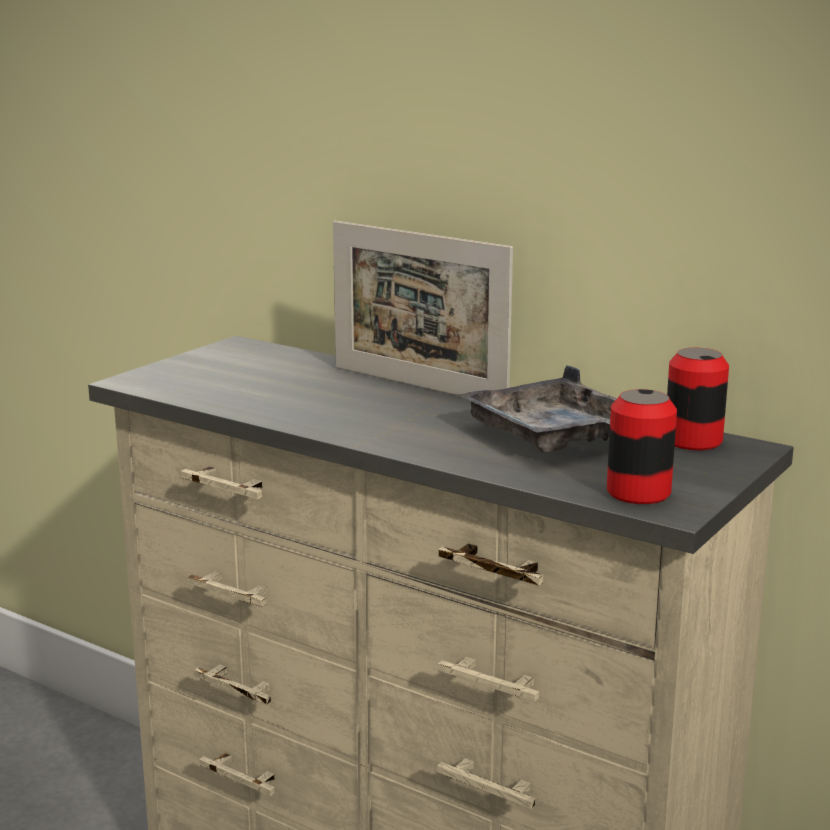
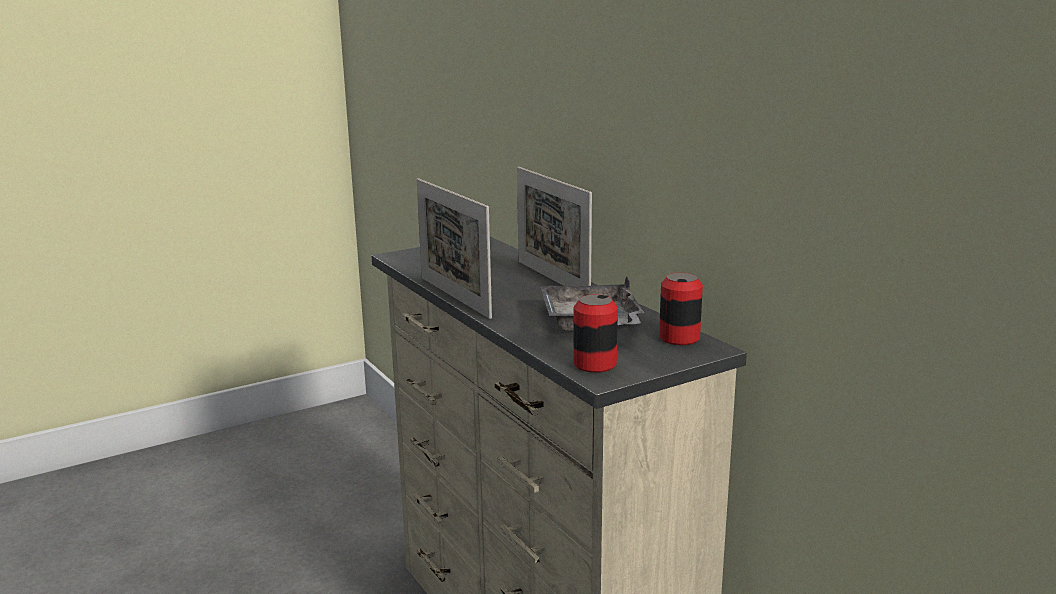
camera: 25 degrees right, 0 degrees up
none -> picture frame [416,178,492,319]

